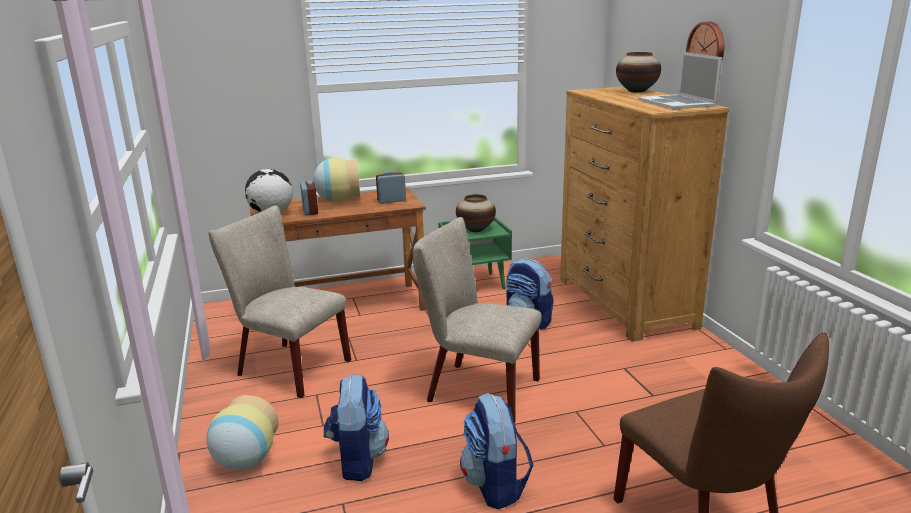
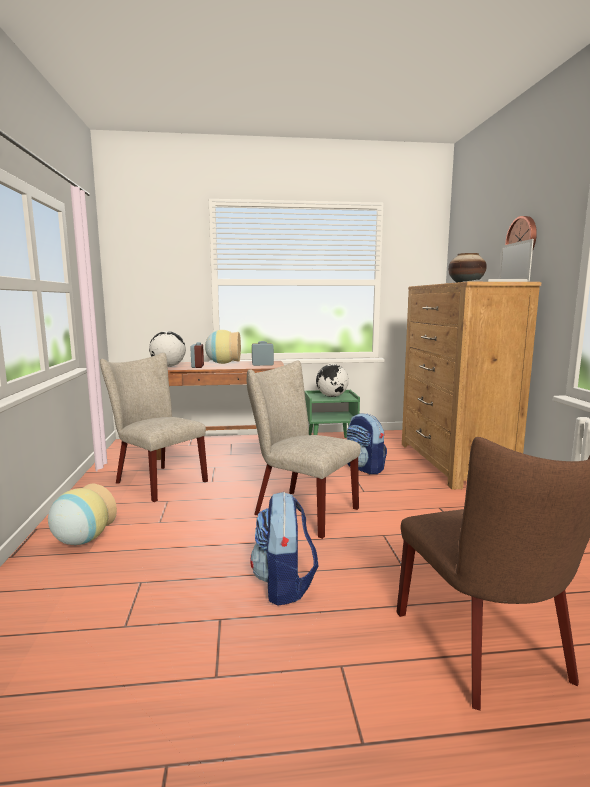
camera: 10 degrees right, 10 degrees down
backpack [324,374,389,481] -> none
vase [456,194,496,232] -> globe [316,364,349,397]

